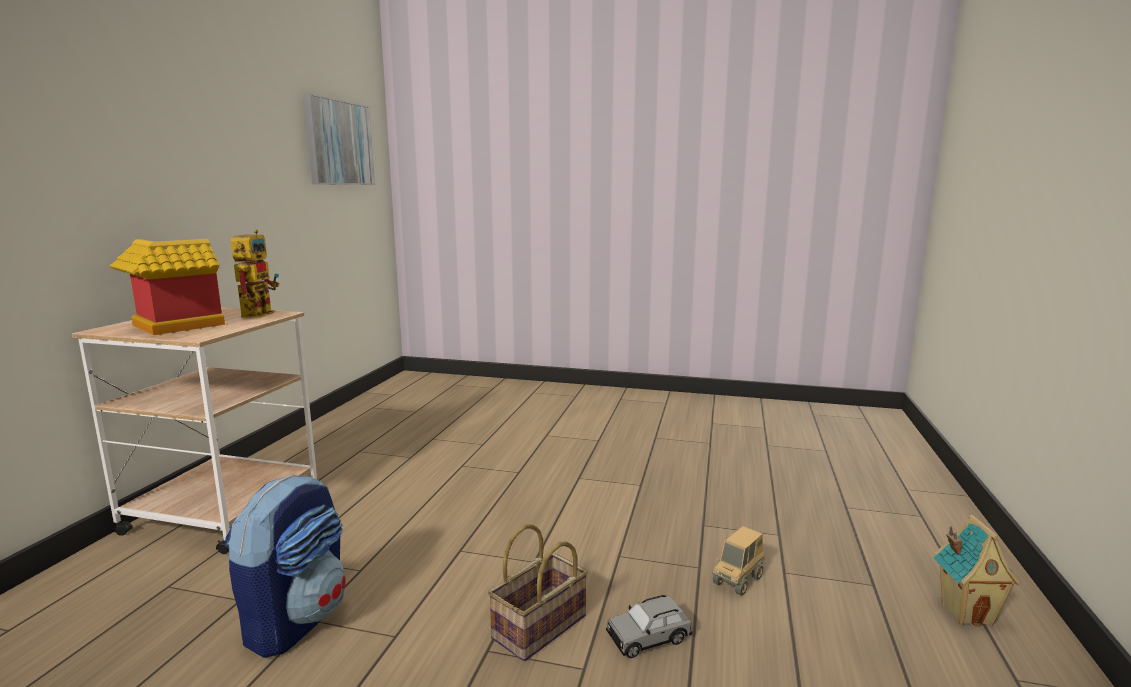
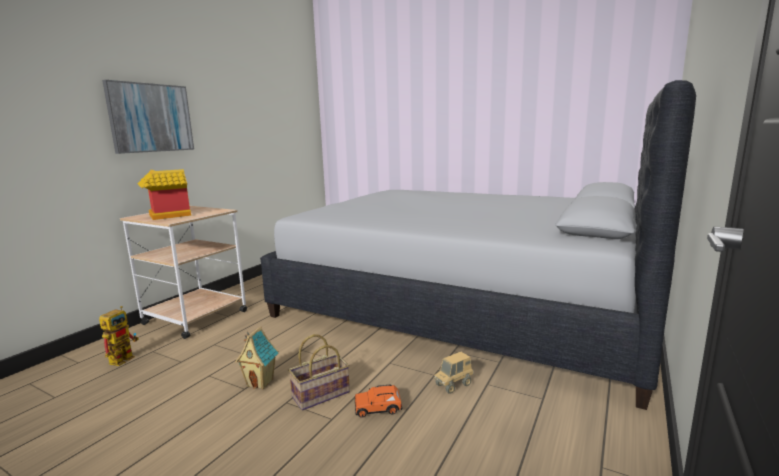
camera: 15 degrees right, 0 degrees up
backpack [225,474,346,658] -> none
toy robot [231,230,279,318] -> toy robot moved to [99,306,138,366]
picture [303,93,375,185] -> picture moved to [102,80,194,154]
grey toy car [606,595,693,658] -> orange toy car [355,385,402,418]
toy house [933,515,1020,627] -> toy house moved to [235,326,278,389]
none -> grey bed [260,80,696,410]

